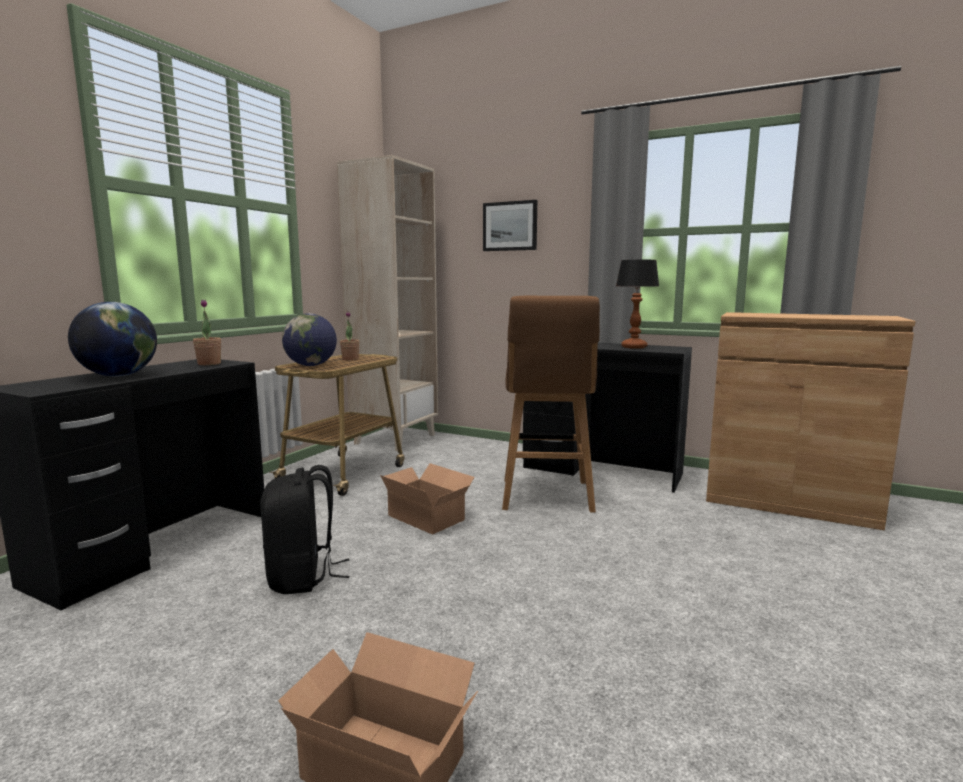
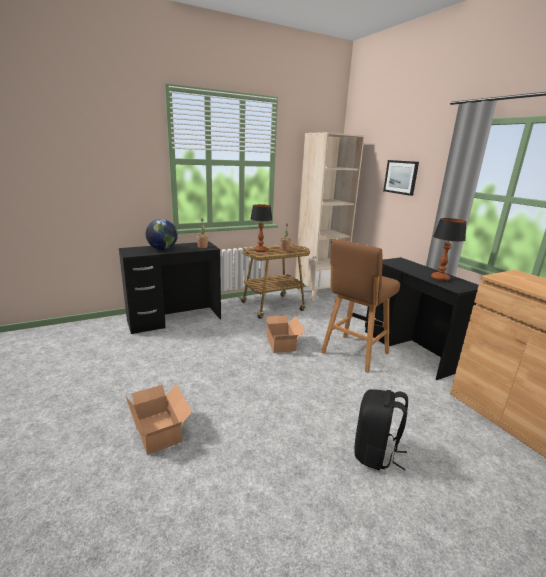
camera: 35 degrees right, 10 degrees up
black backpack [260,465,350,594] -> black backpack moved to [354,389,408,470]
globe [282,313,337,366] -> table lamp [250,204,272,252]

